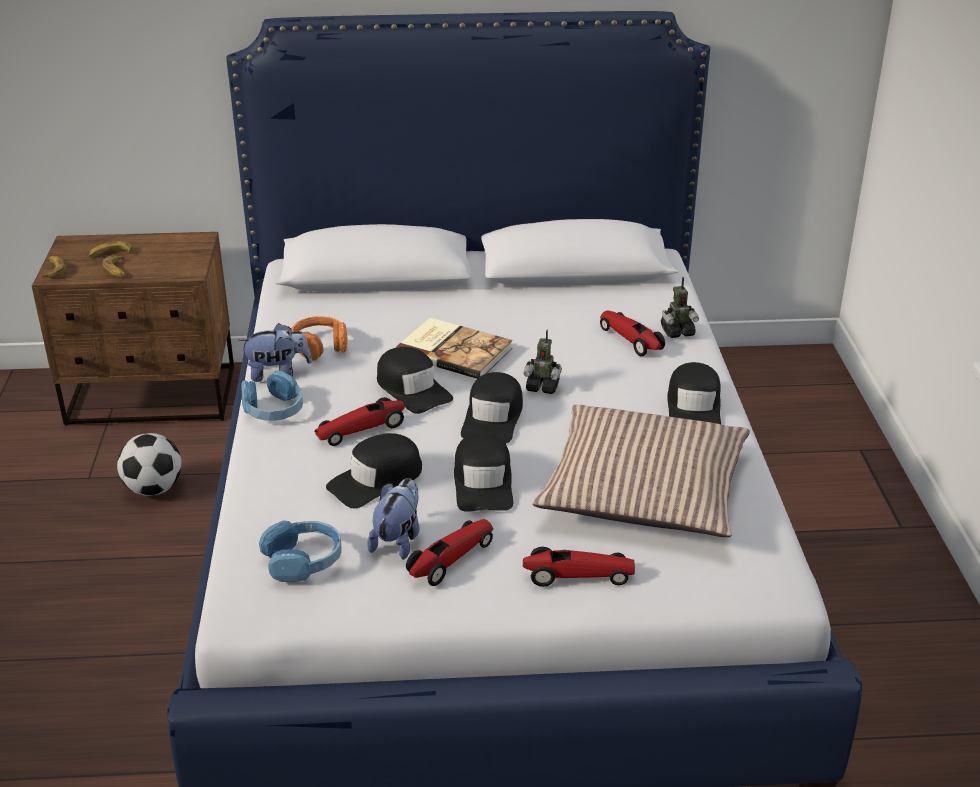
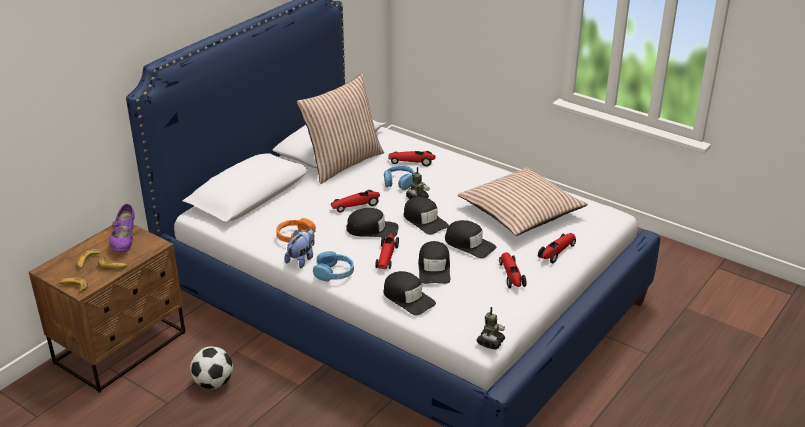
camera: 50 degrees left, 0 degrees up
blue headphones [259,521,342,582] -> blue headphones moved to [384,165,415,190]
plush toy [367,478,419,560] -> none
book [396,318,513,379] -> toy car [331,190,380,212]
toy robot [661,277,699,338] -> toy robot moved to [477,307,505,349]
black cap [667,362,721,424] -> black cap moved to [383,271,436,315]
none -> purple shoe [109,204,135,252]
none -> pillow [297,74,384,184]

